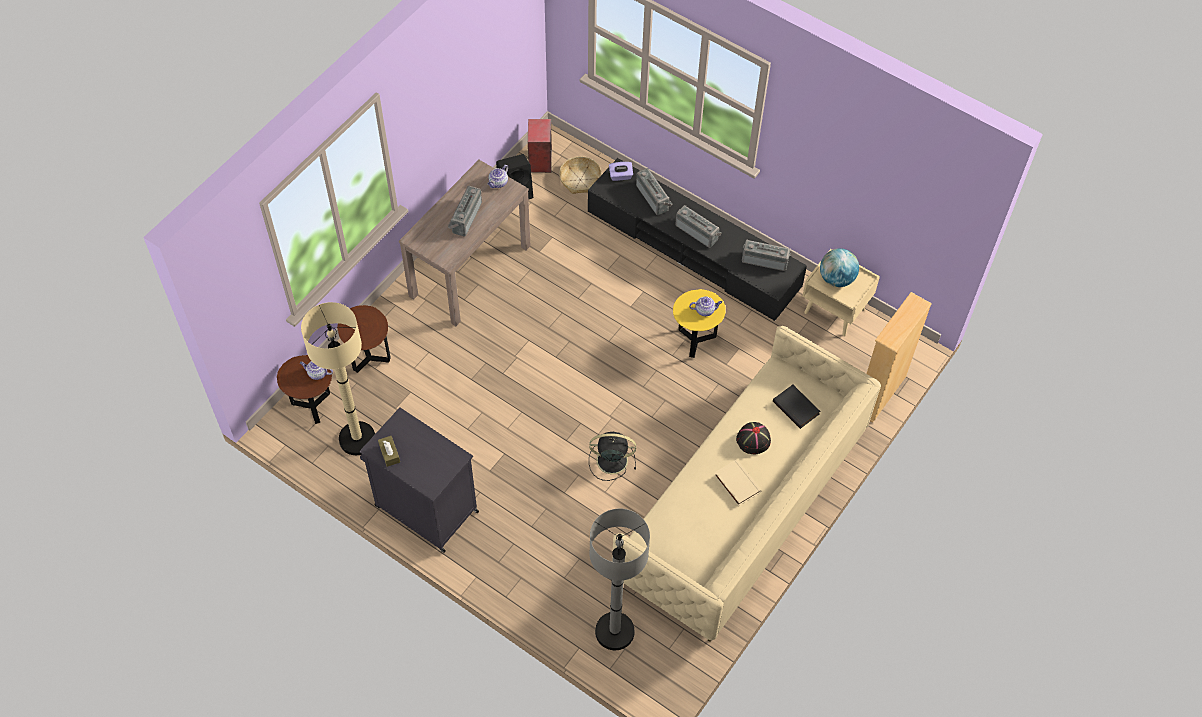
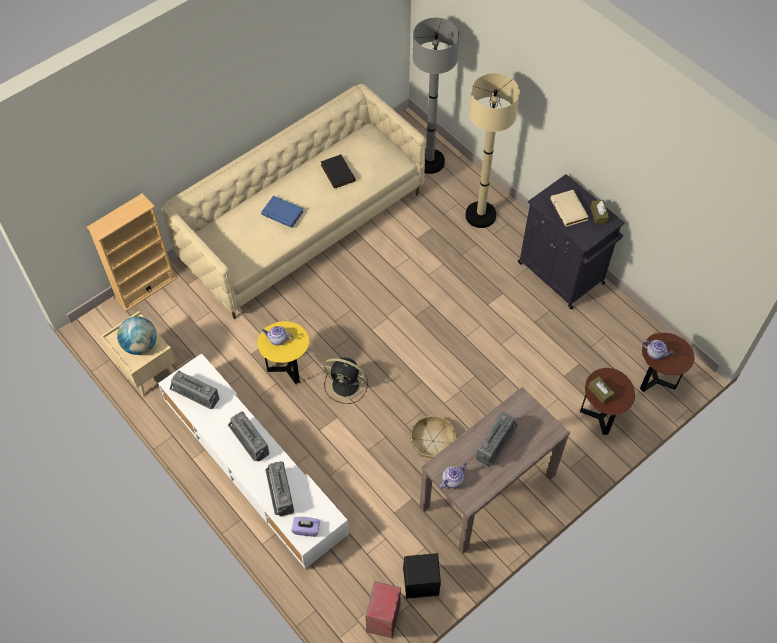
camera: 165 degrees left, 0 degrees up
beige floor lamp [301,302,375,455] -> beige floor lamp moved to [465,73,520,228]
basket [559,156,602,194] -> basket moved to [411,416,456,458]
black tv stand [588,158,807,321] -> white tv stand [158,354,349,569]
black fan [589,432,636,481] -> black fan moved to [324,357,368,404]
beige book [714,459,761,506] -> beige book moved to [550,190,589,227]
black hat [736,422,771,454] -> blue book [261,196,304,228]
black book [773,385,820,429] -> black book moved to [321,154,355,189]
none -> brown tissue box [588,376,615,404]

